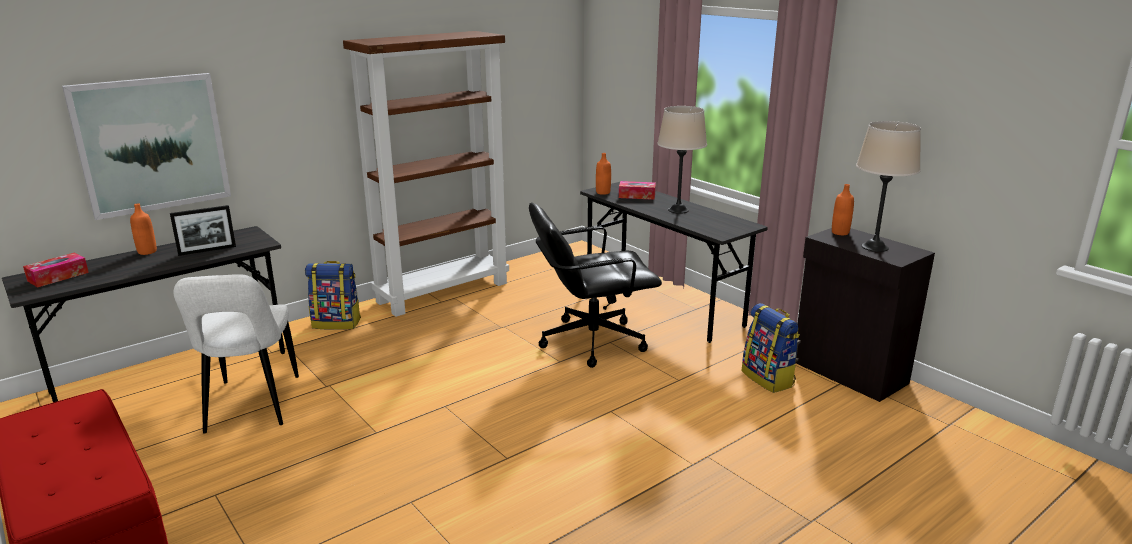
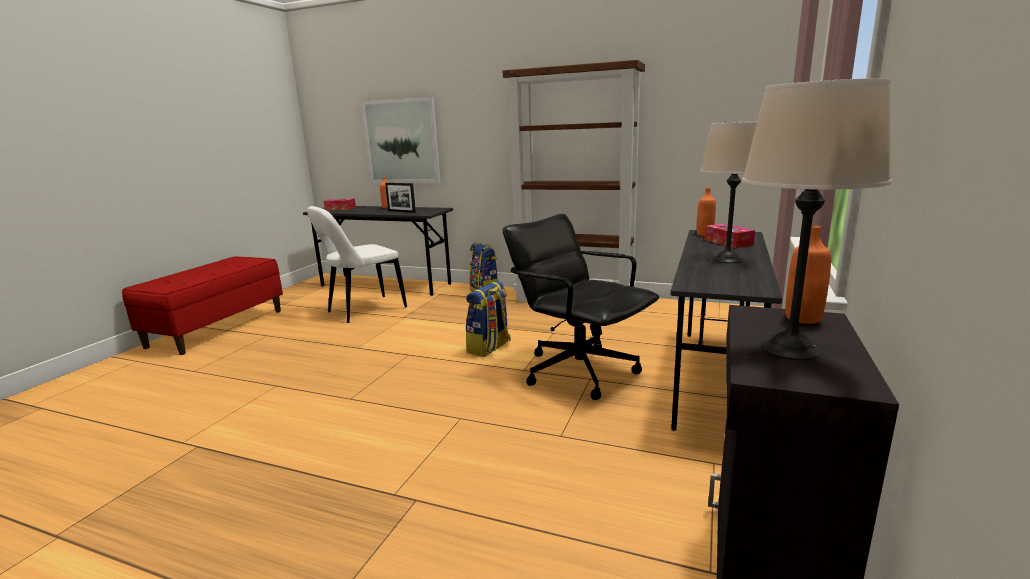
camera: 60 degrees right, 5 degrees down
backpack [742,303,800,393] -> backpack moved to [466,281,511,357]

